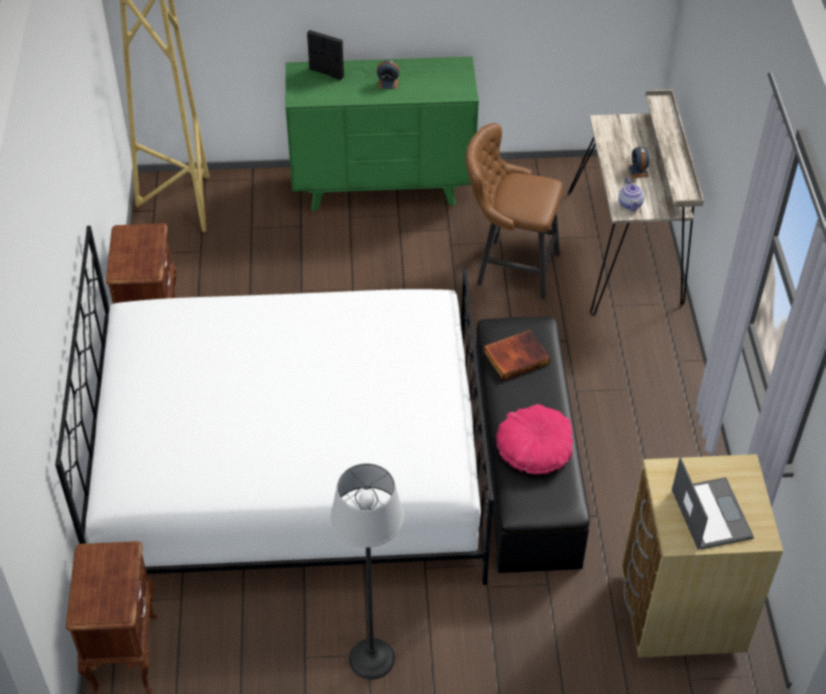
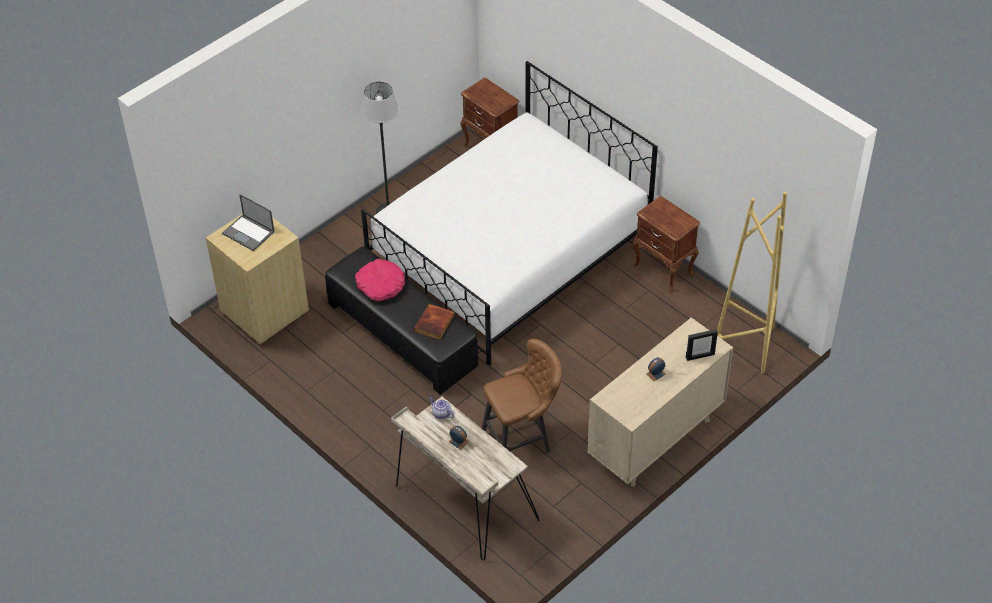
camera: 140 degrees right, 0 degrees up
green dresser [285,57,479,211] -> beige dresser [587,318,733,487]

